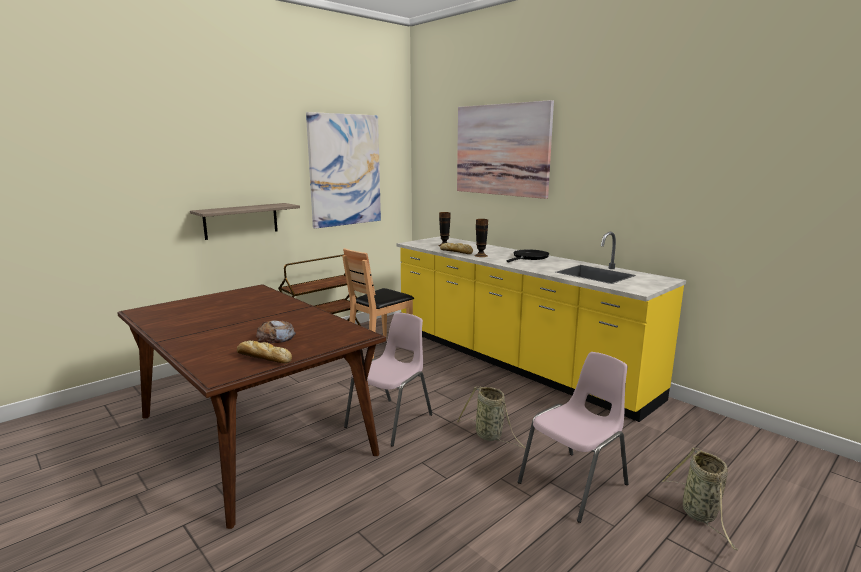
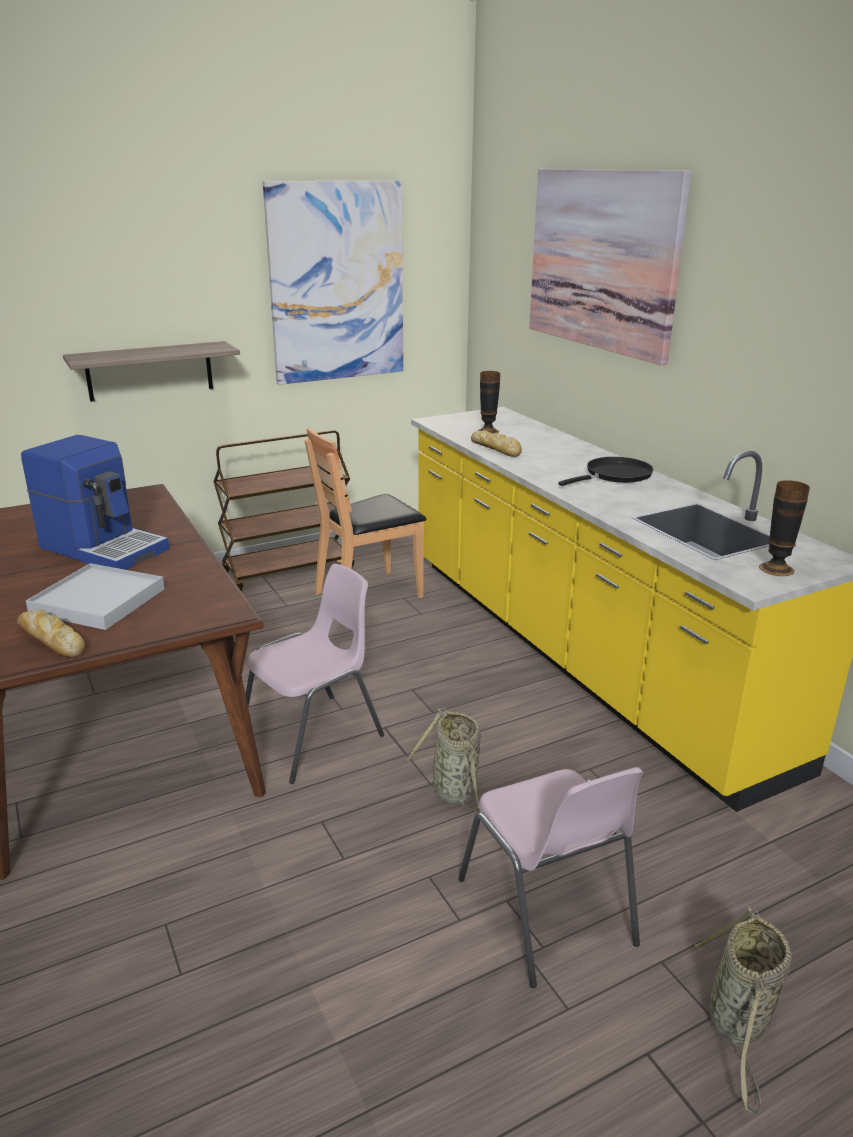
camera: 15 degrees right, 10 degrees up
bread [256,320,296,343] -> white tray [26,563,165,630]
vase [474,219,488,257] -> vase moved to [759,480,810,576]
pink chair [518,352,629,523] -> pink chair turned 90 degrees clockwise [458,767,643,988]
none -> coffee machine [21,435,170,570]

